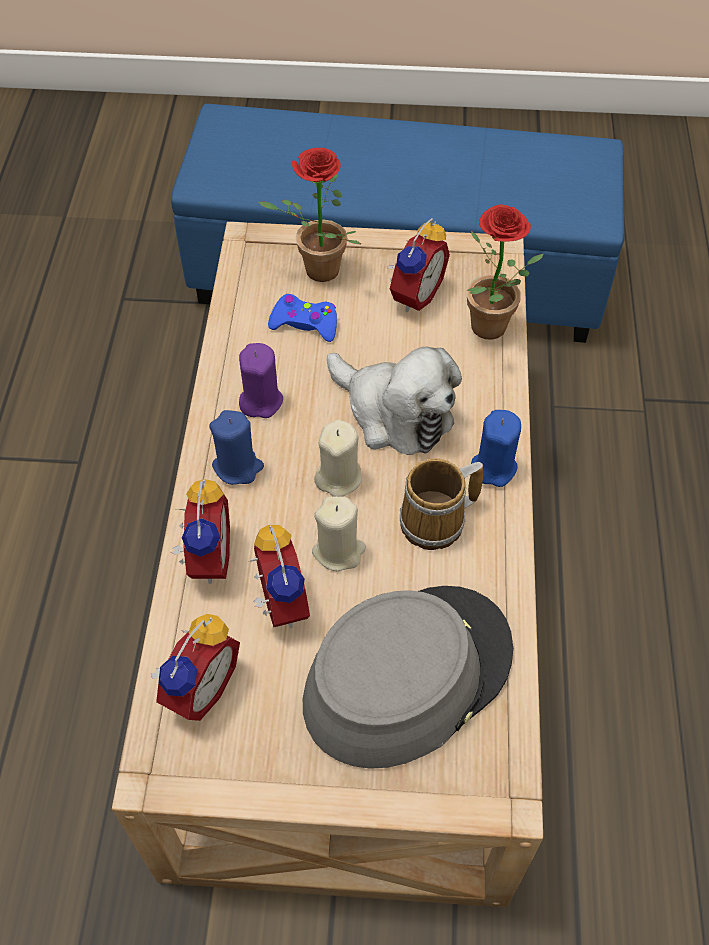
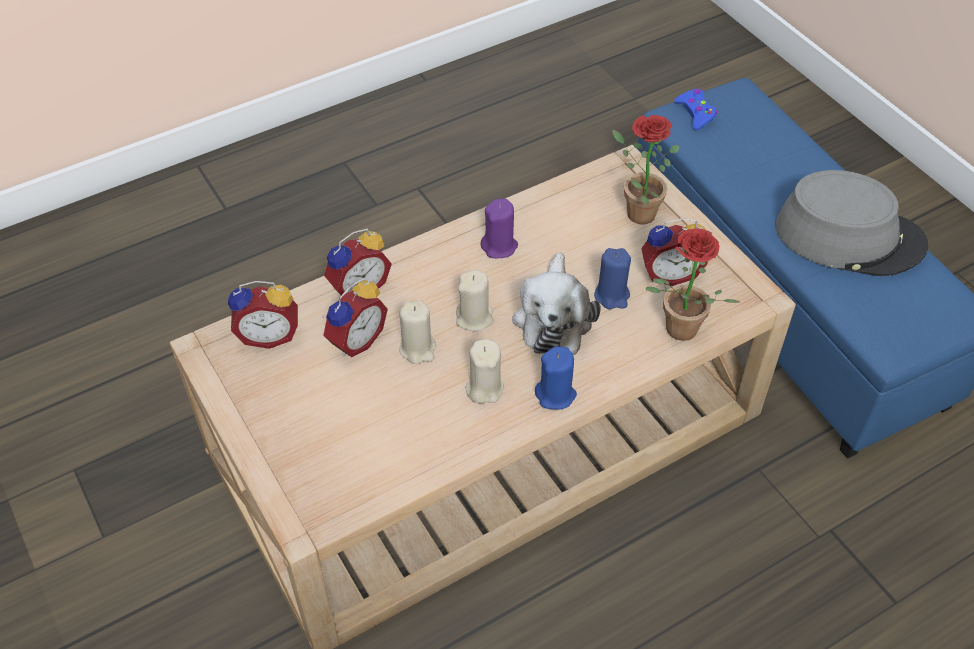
camera: 55 degrees right, 5 degrees down
blue candle [209,410,264,485] -> blue candle moved to [594,248,631,309]
blue game controller [268,294,337,342] -> blue game controller moved to [674,89,717,130]
grey hat [303,586,513,769] -> grey hat moved to [775,170,928,276]
mug [400,458,483,550] -> beige candle [466,339,504,404]

